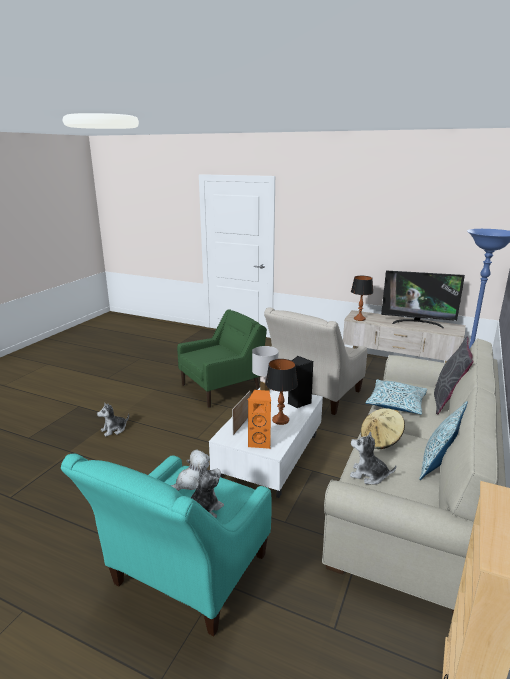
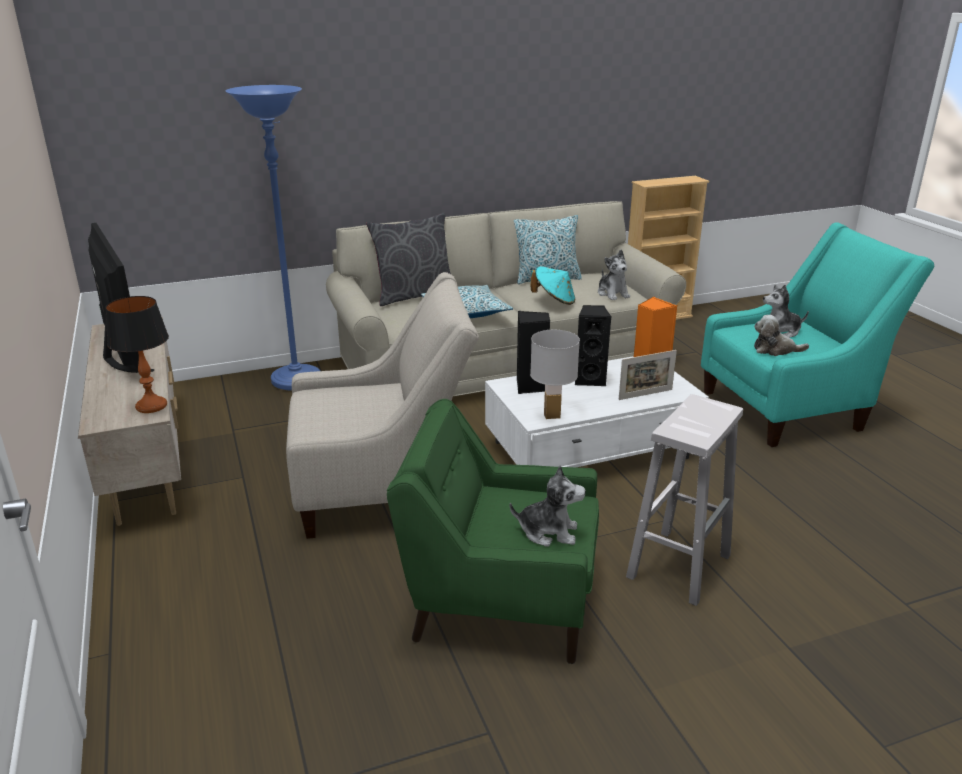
camera: 135 degrees left, 5 degrees up
plush toy [97,402,129,437] -> plush toy moved to [510,465,586,547]
table lamp [265,359,298,425] -> black speaker [575,305,611,387]
beige hat [361,408,405,449] -> turquoise hat [531,266,575,305]
none -> white stool [626,394,743,606]

